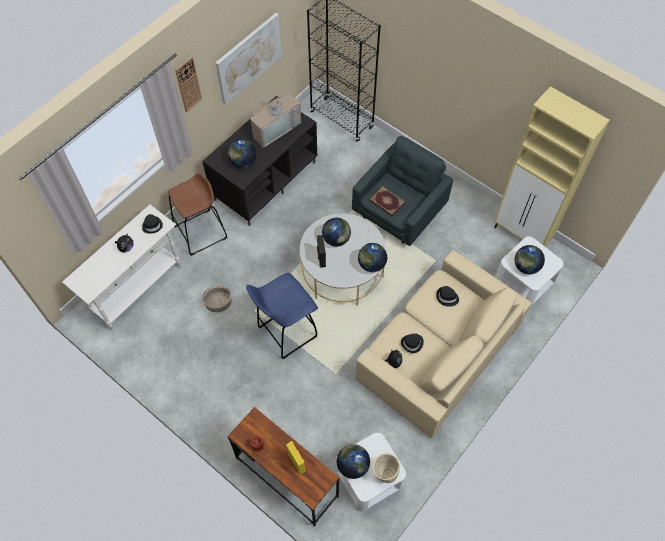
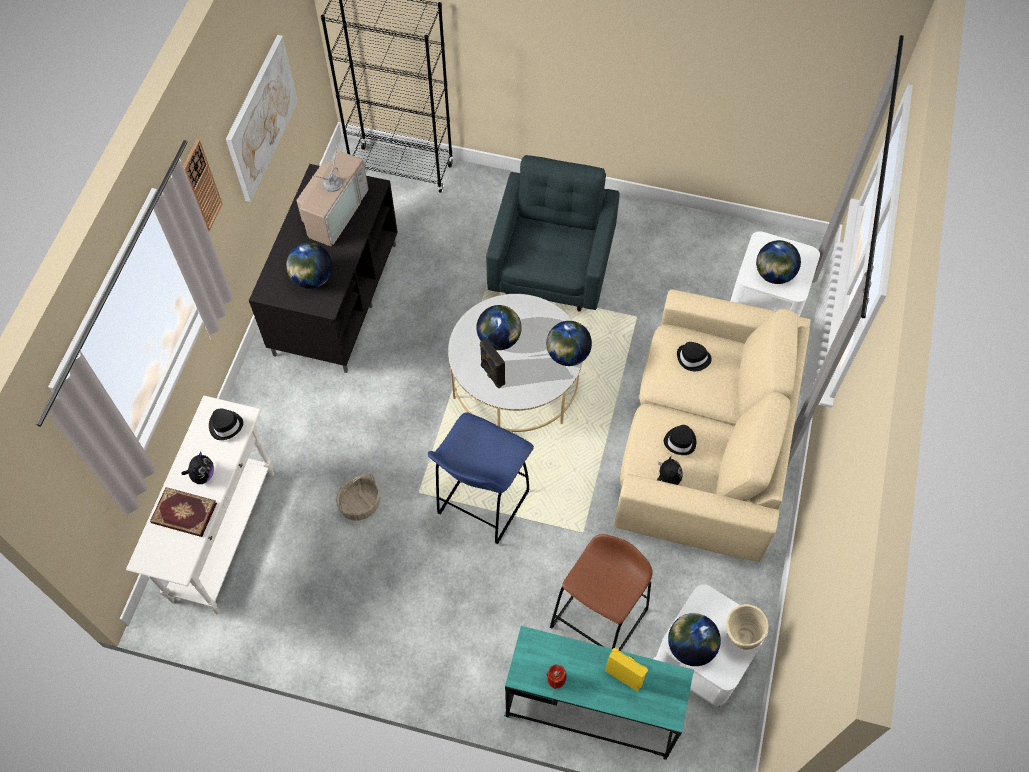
camera: 25 degrees left, 0 degrees up
brown stool [168,173,227,256] -> brown stool moved to [550,534,653,651]
brown desk [228,407,339,527] -> turquoise desk [504,626,694,760]
book [369,186,405,217] -> book moved to [150,487,217,537]
beige cabinet [494,86,610,246] -> none

